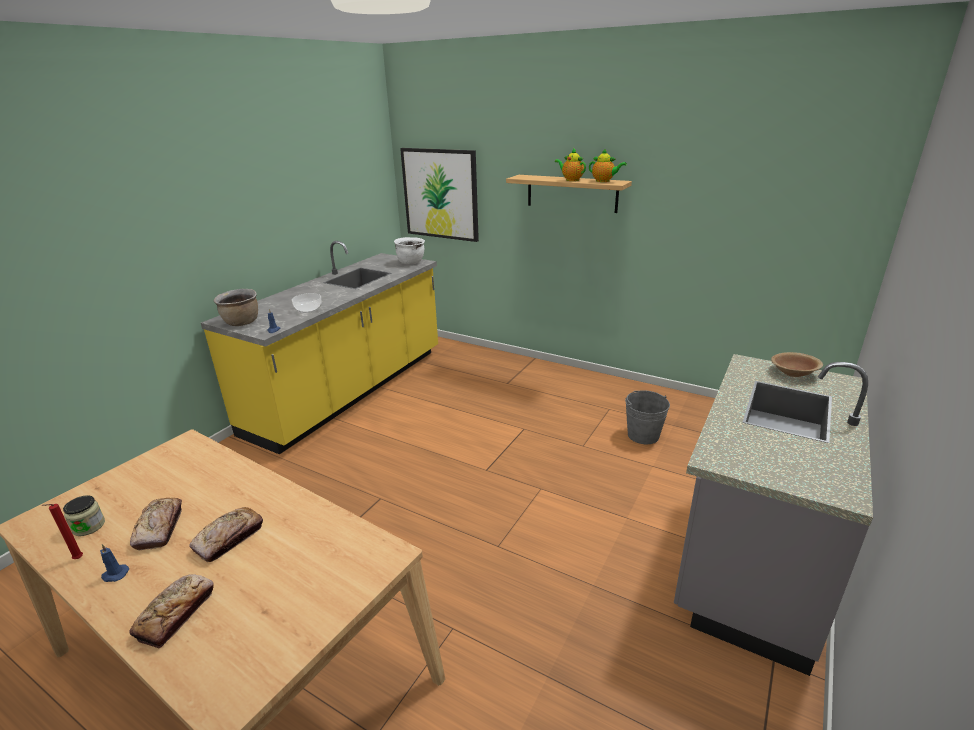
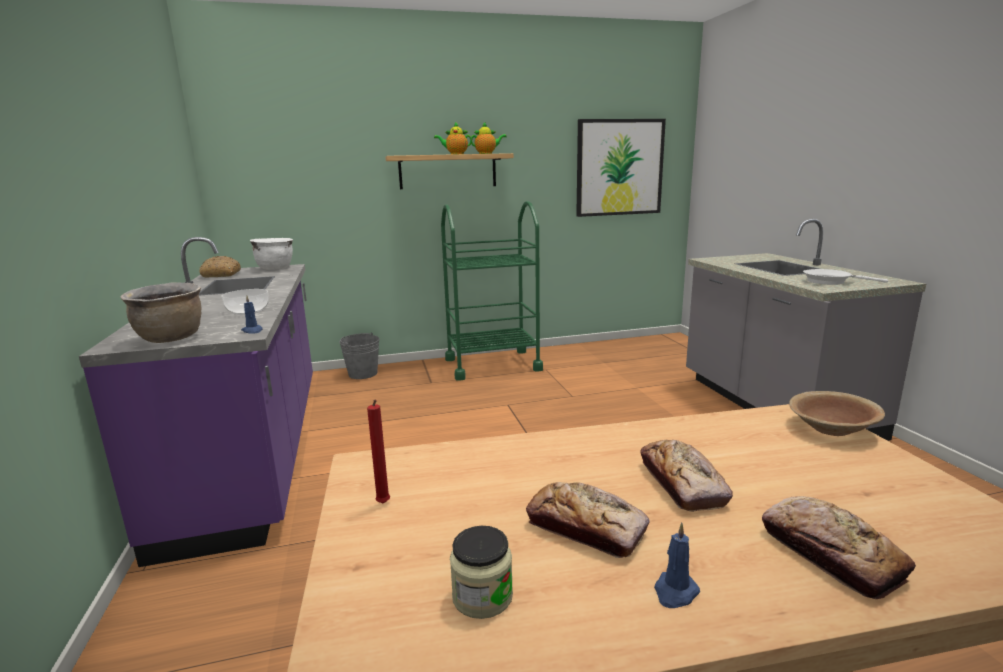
camera: 45 degrees left, 10 degrees down
red candle [41,504,83,559] -> red candle moved to [367,400,390,504]
yellow counter [201,241,438,455] -> purple counter [79,237,313,567]
picture [400,148,479,242] -> picture moved to [576,119,666,217]
grey bucket [625,390,670,444] -> grey bucket moved to [339,333,379,379]
brown bowl [771,352,823,377] -> brown bowl moved to [789,391,885,436]
none -> bread [200,256,241,278]
none -> green cart [441,201,543,380]
none -> white frying pan [803,269,888,285]

